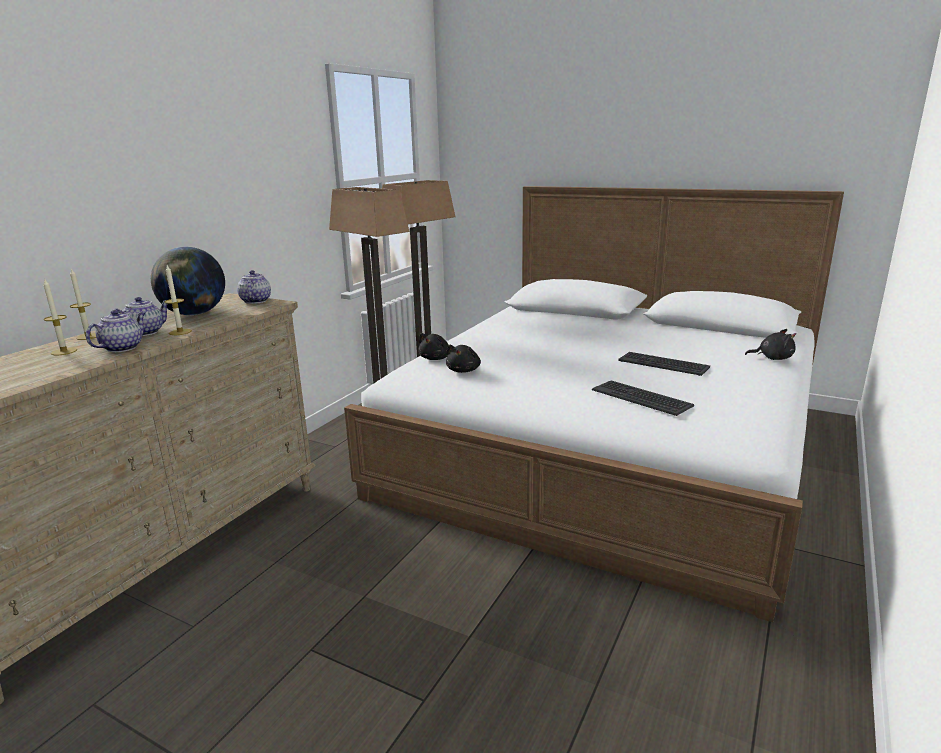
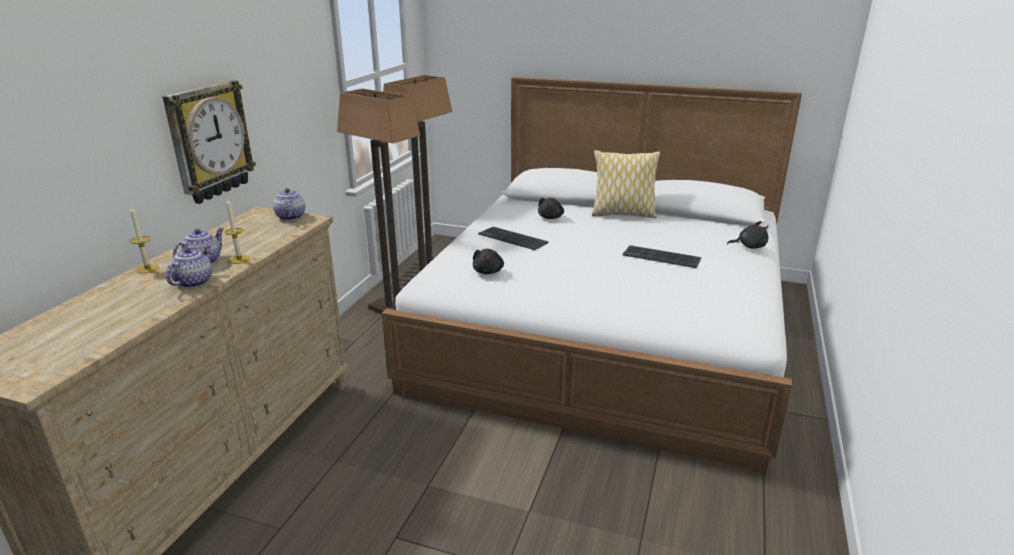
camera: 10 degrees left, 5 degrees up
candle [43,279,77,355] -> none
globe [151,247,225,315] -> none
black plush toy [418,333,449,360] -> black plush toy moved to [538,198,564,219]
keyboard [592,380,694,416] -> keyboard moved to [478,227,549,250]
none -> wall clock [162,80,256,204]
none -> pillow [592,150,660,218]

